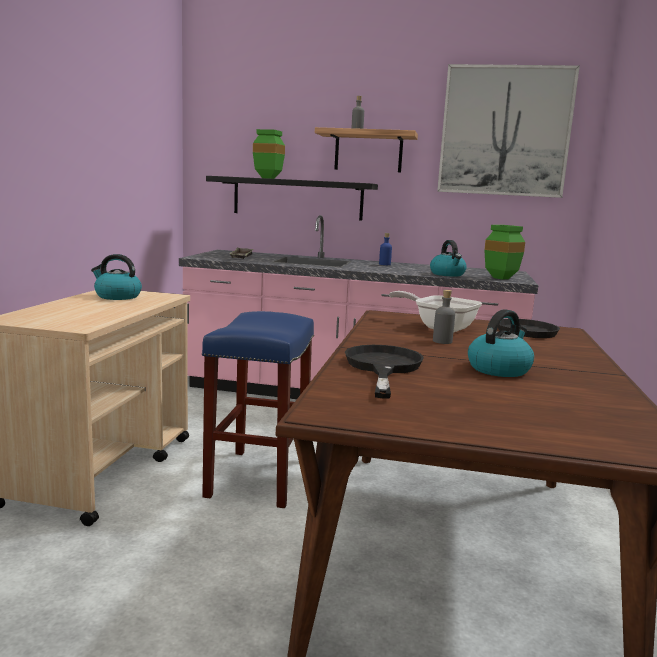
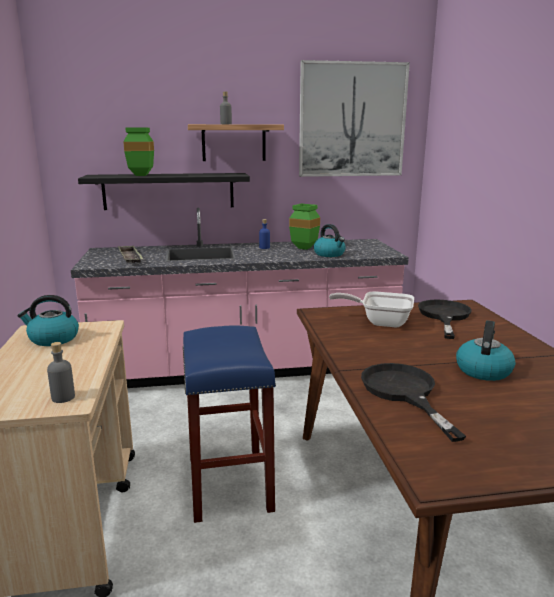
camera: 20 degrees left, 5 degrees up
grey bottle [433,290,455,344] -> grey bottle moved to [47,342,75,403]
green vase [484,225,525,280] -> green vase moved to [289,204,320,250]

